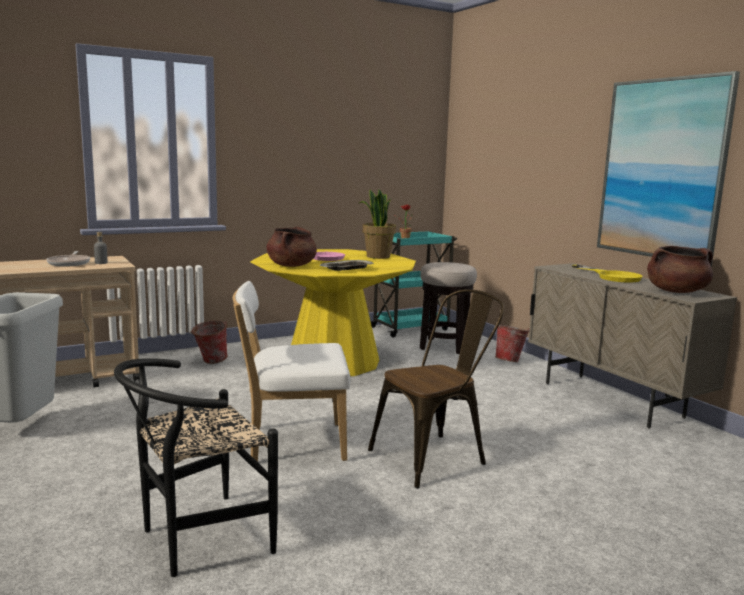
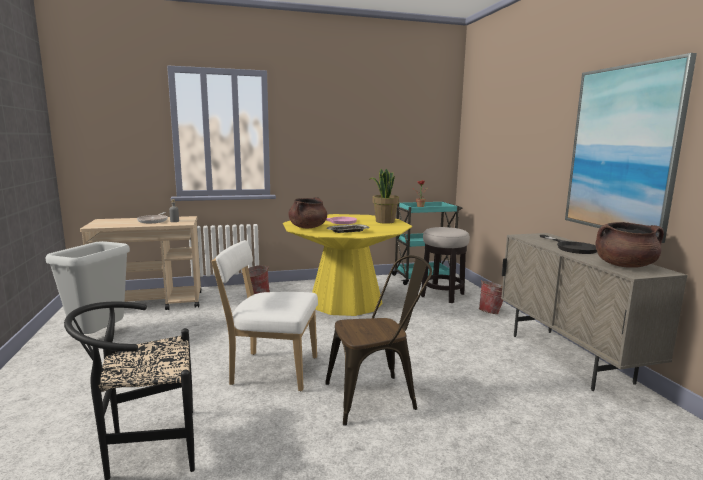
camera: 15 degrees right, 0 degrees up
yellow frying pan [572,265,643,283] -> black frying pan [540,235,597,254]

